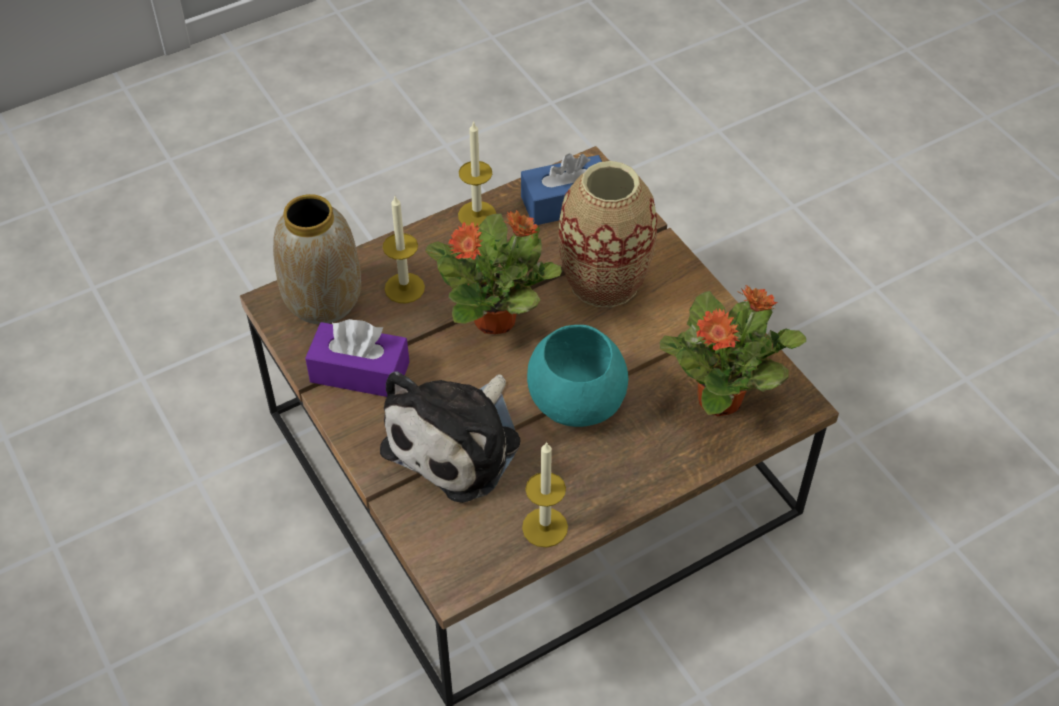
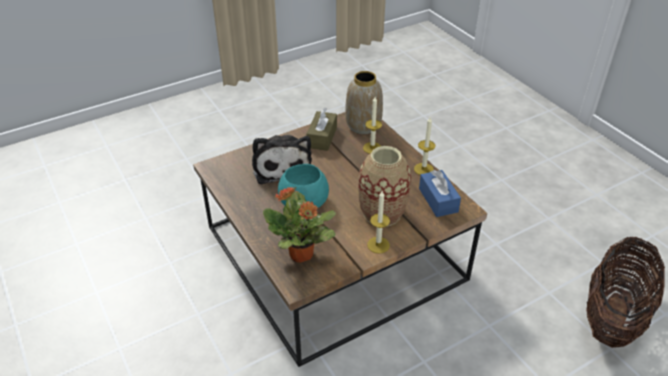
camera: 90 degrees right, 10 degrees down
purple tissue box [305,319,409,397] -> brown tissue box [307,108,337,151]
plush toy [380,371,520,503] -> plush toy turned 135 degrees counterclockwise [252,135,312,184]
potted plant [425,210,562,334] -> none
candle [522,441,568,548] -> candle moved to [367,191,390,254]
none -> basket [586,237,665,348]

